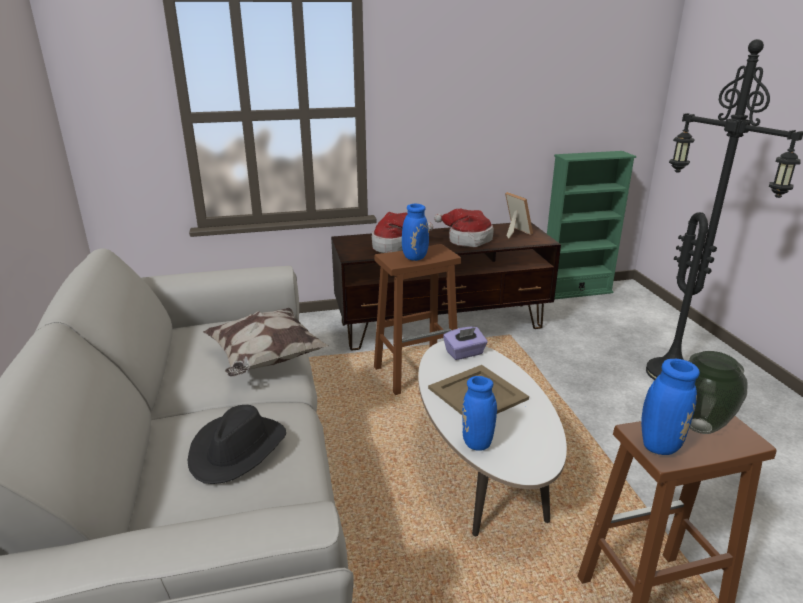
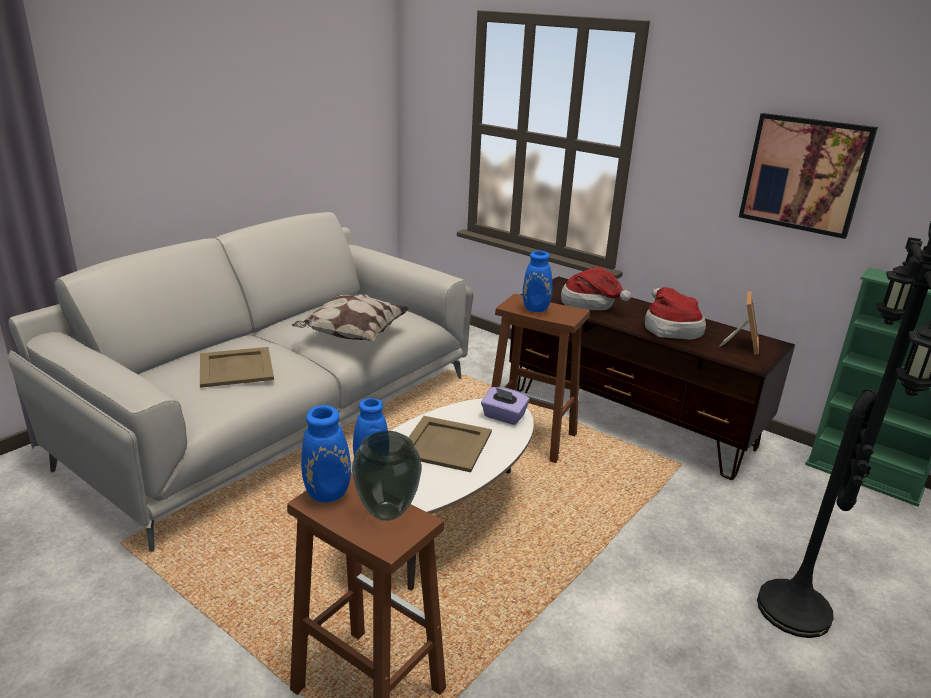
camera: 50 degrees right, 0 degrees up
black hat [187,405,286,484] -> beige tray [200,347,274,388]
none -> picture [739,113,878,239]

